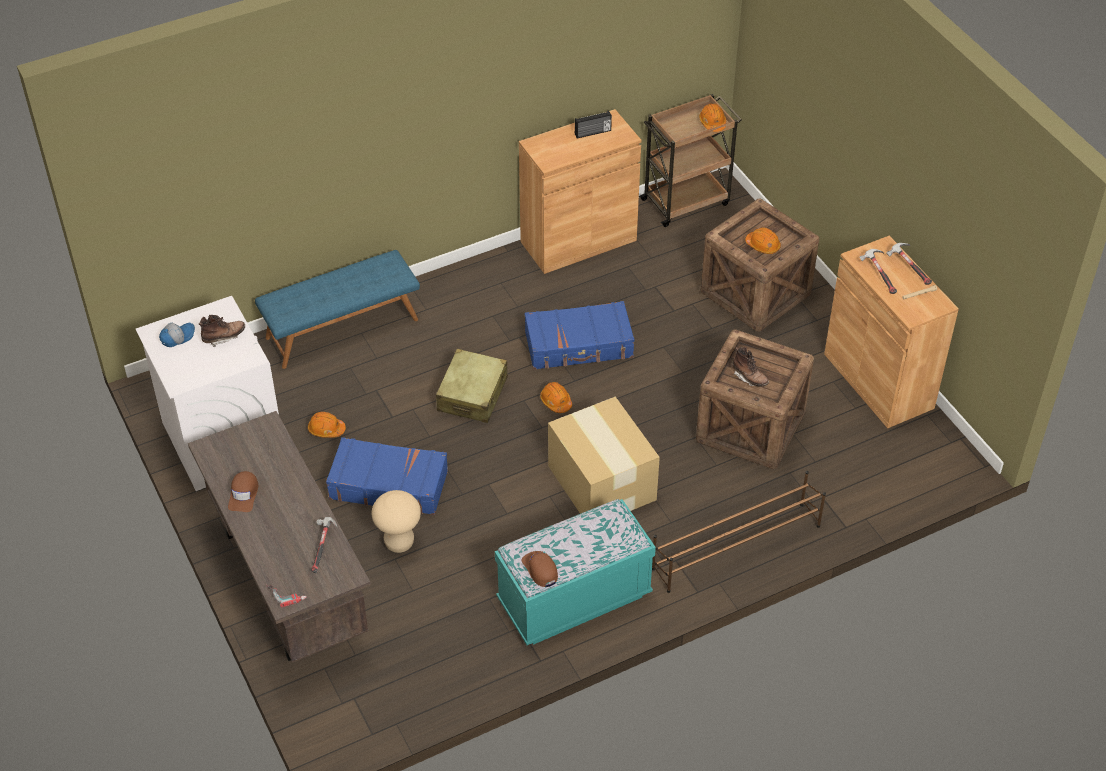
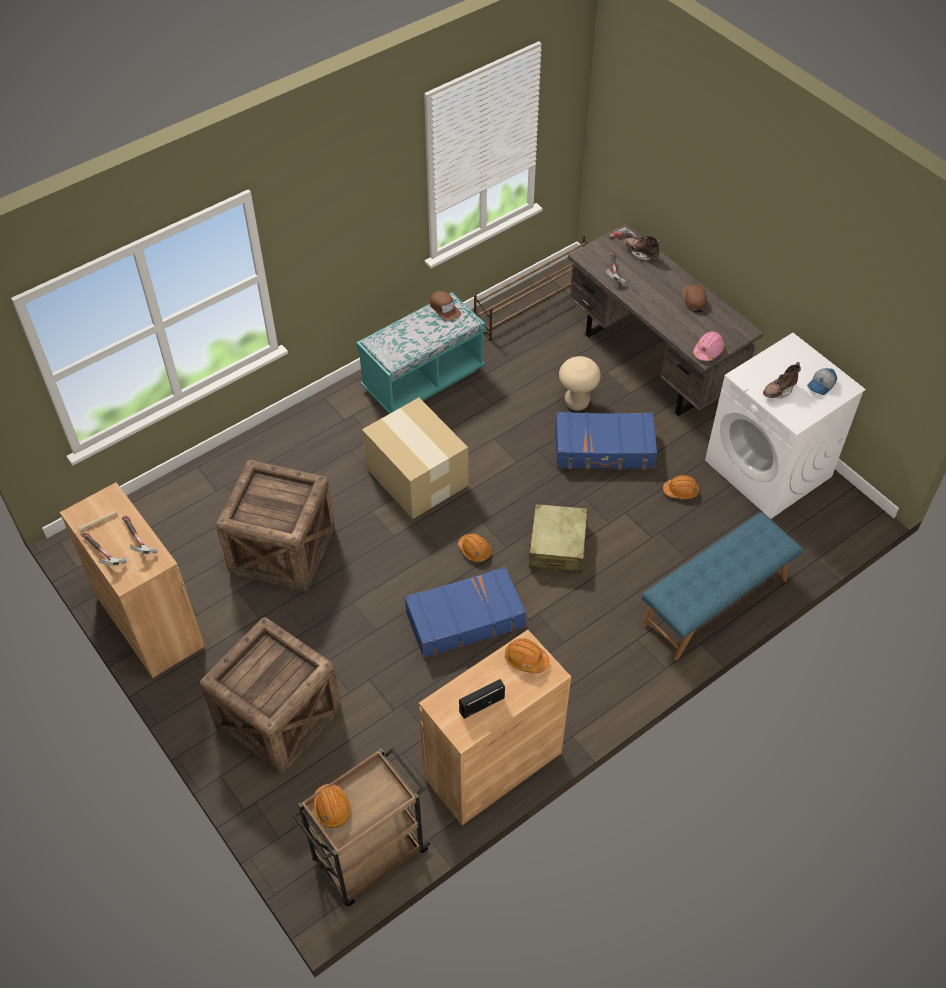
camera: 170 degrees right, 5 degrees up
brown shoe rack [652,471,826,593] -> brown shoe rack moved to [474,236,588,341]
brown boot [733,347,769,387] -> brown boot moved to [624,236,661,261]
orange hard hat [745,227,781,254] -> orange hard hat moved to [505,638,549,673]
none -> pink hard hat [693,331,725,361]

